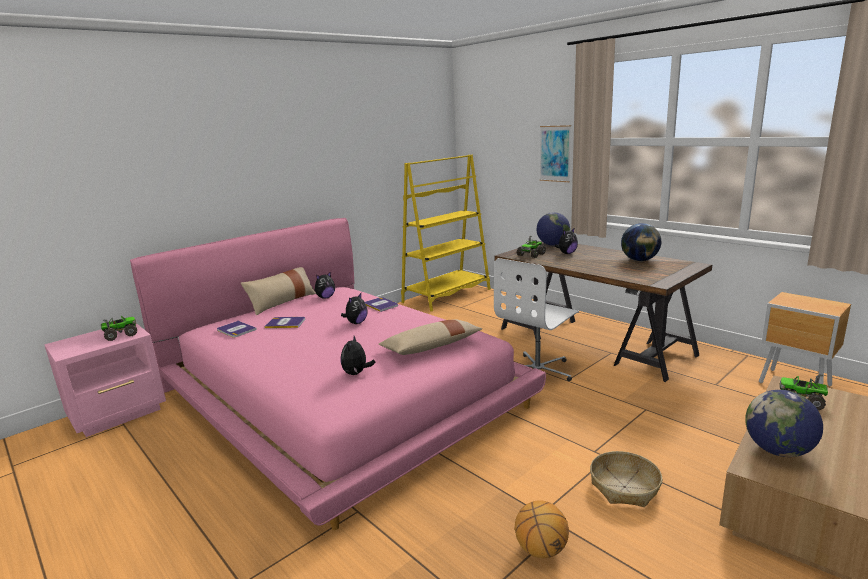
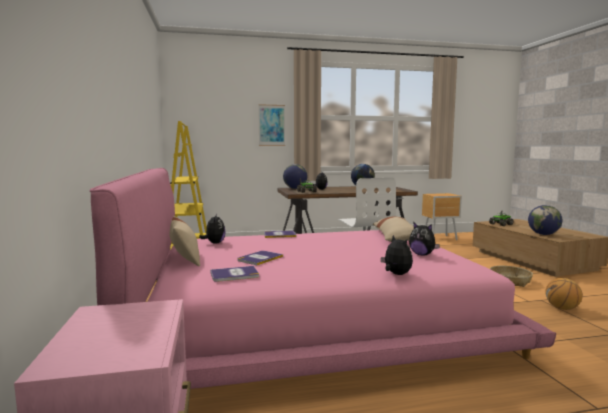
camera: 60 degrees left, 10 degrees down
toy truck [101,315,137,341] -> none
plush toy [341,293,368,324] -> plush toy moved to [381,235,413,275]

